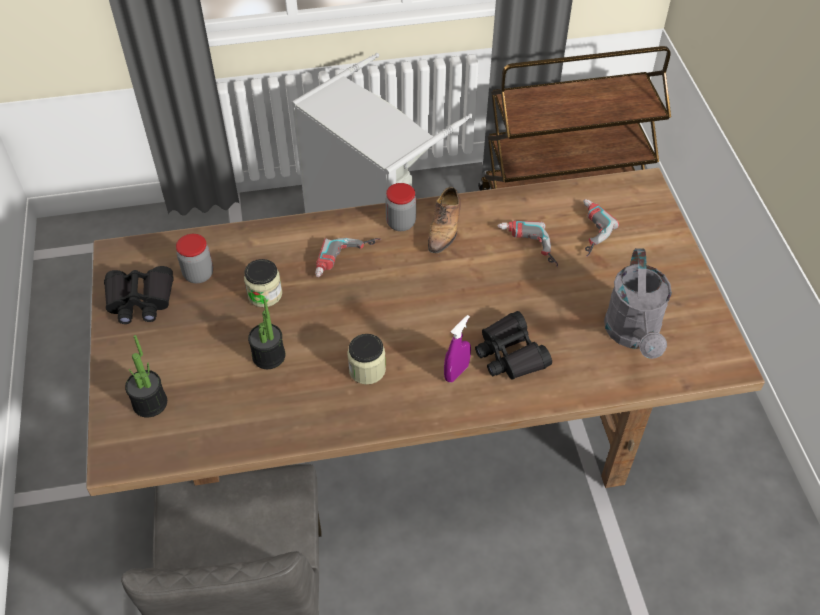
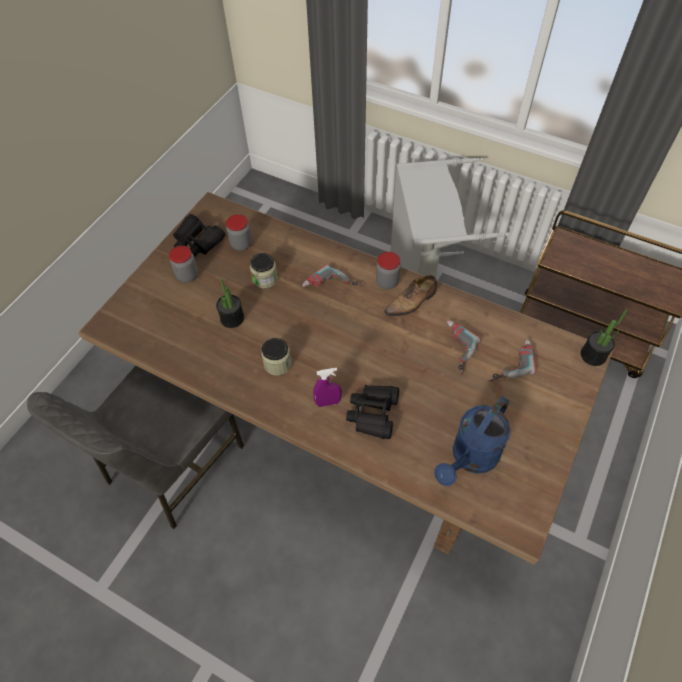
camera: 40 degrees right, 5 degrees up
potted plant [125,335,167,418] -> potted plant moved to [581,309,627,366]
grey watering can [604,248,672,359] -> blue watering can [434,397,511,486]
none -> jar [169,246,198,283]

